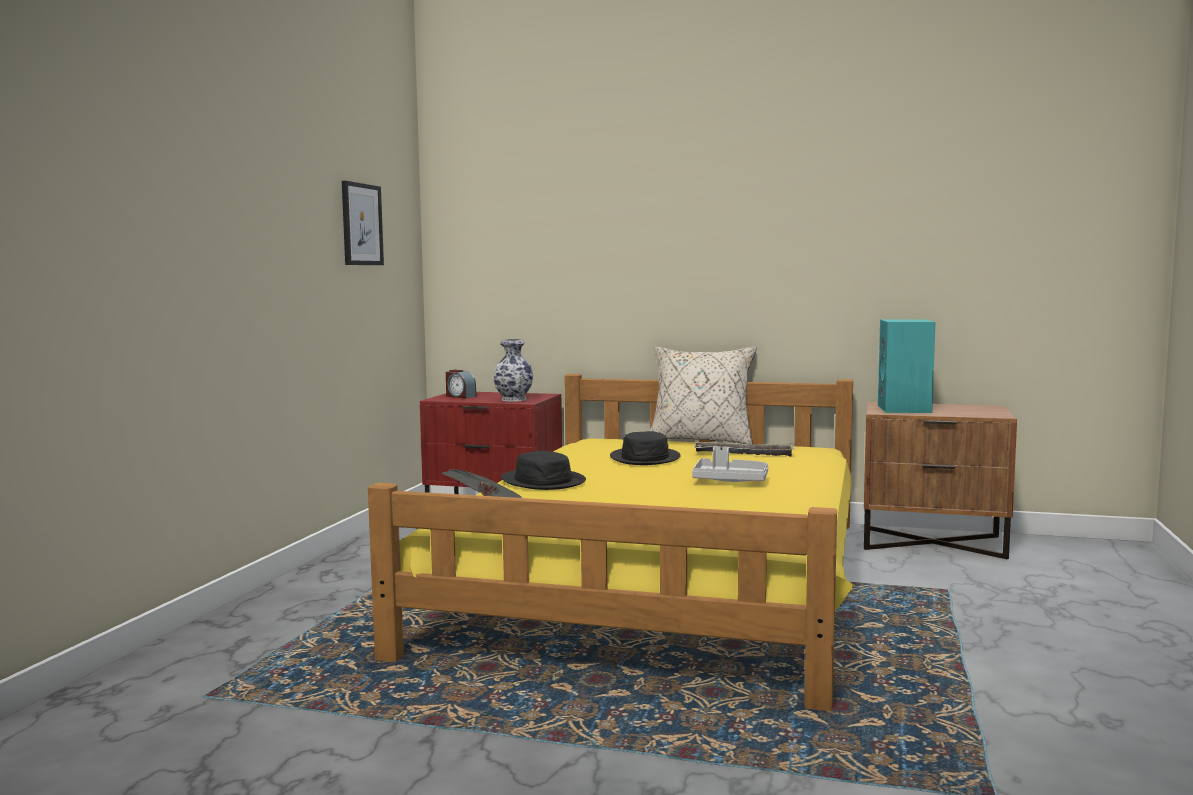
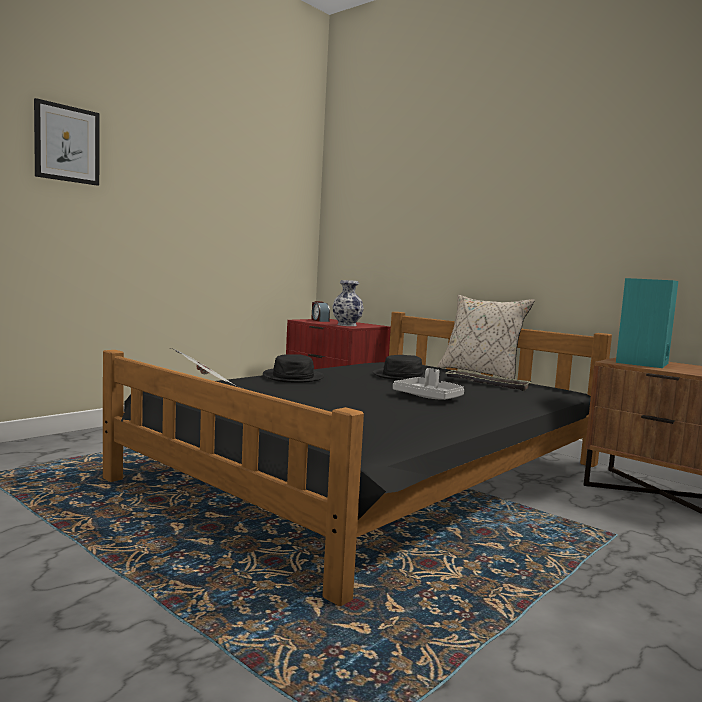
camera: 25 degrees right, 0 degrees up
picture [342,181,384,265] -> picture moved to [34,98,99,186]
yellow bed [368,374,854,711] -> black bed [103,312,612,606]

